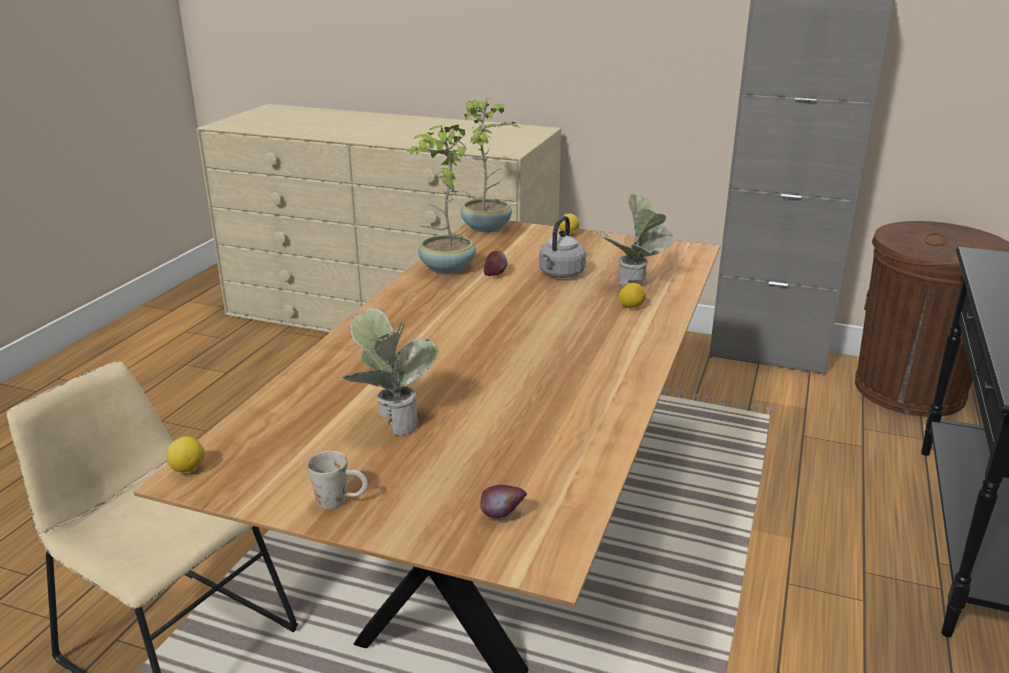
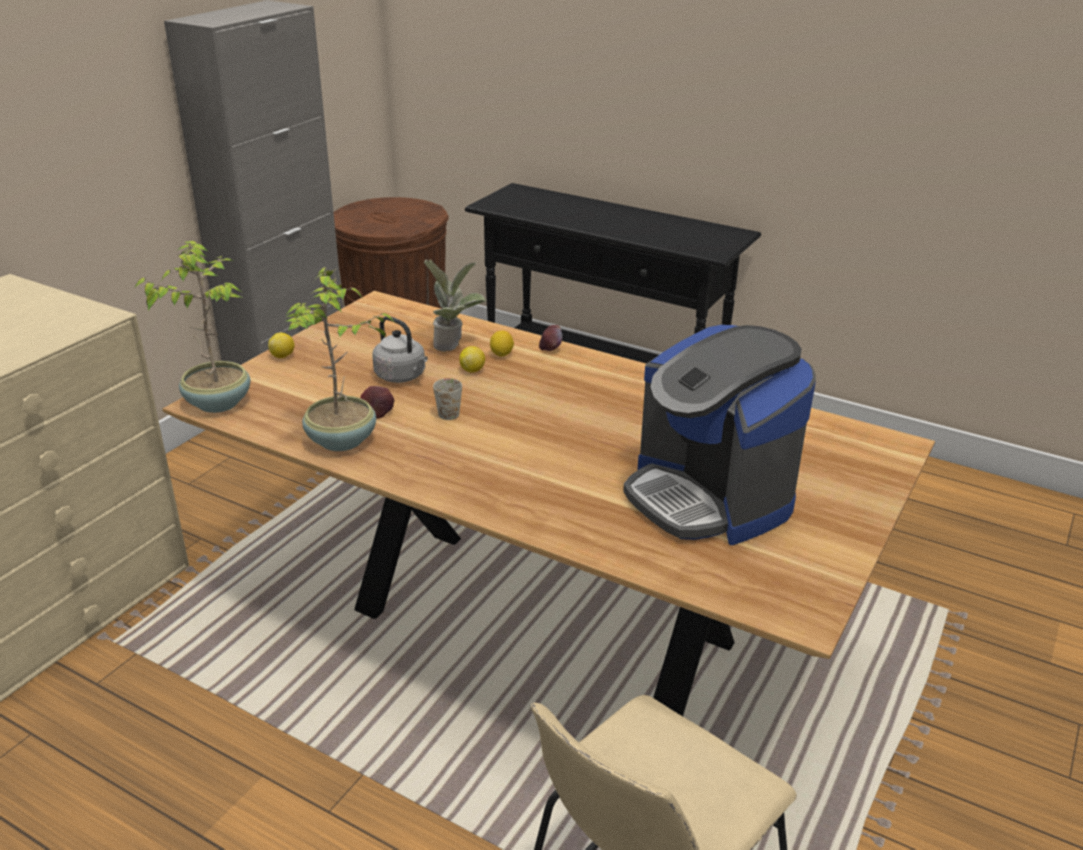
camera: 80 degrees left, 5 degrees up
lemon [167,436,205,472] -> lemon moved to [459,346,485,373]
white mug [307,451,368,509] -> white mug moved to [433,378,462,420]
potted plant [342,308,439,436] -> coffee machine [623,325,816,545]
apple [480,485,527,518] -> apple moved to [539,325,563,351]

